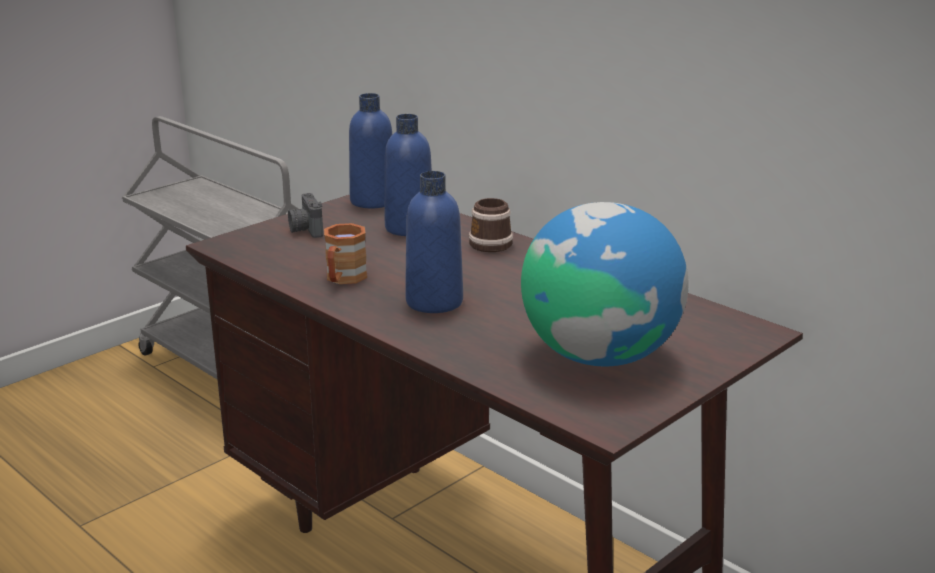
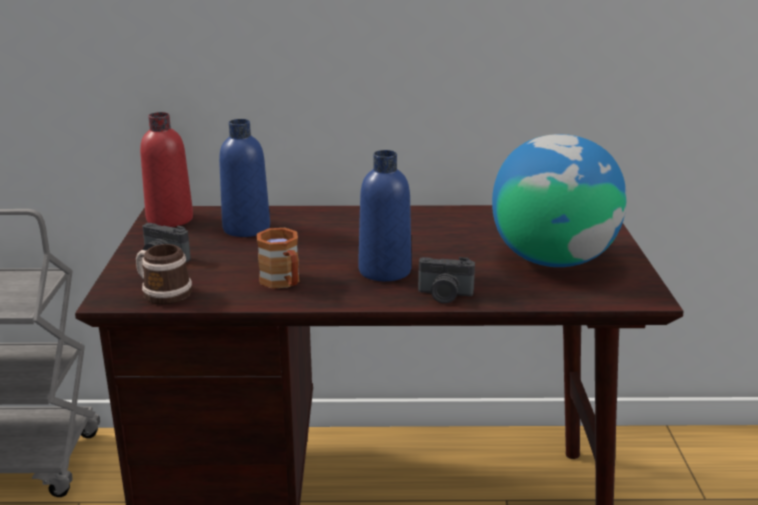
camera: 45 degrees left, 0 degrees up
blue bottle [349,93,392,208] -> red bottle [140,112,193,227]
mug [469,198,513,252] -> mug moved to [136,244,192,305]
none -> camera [418,257,475,303]

